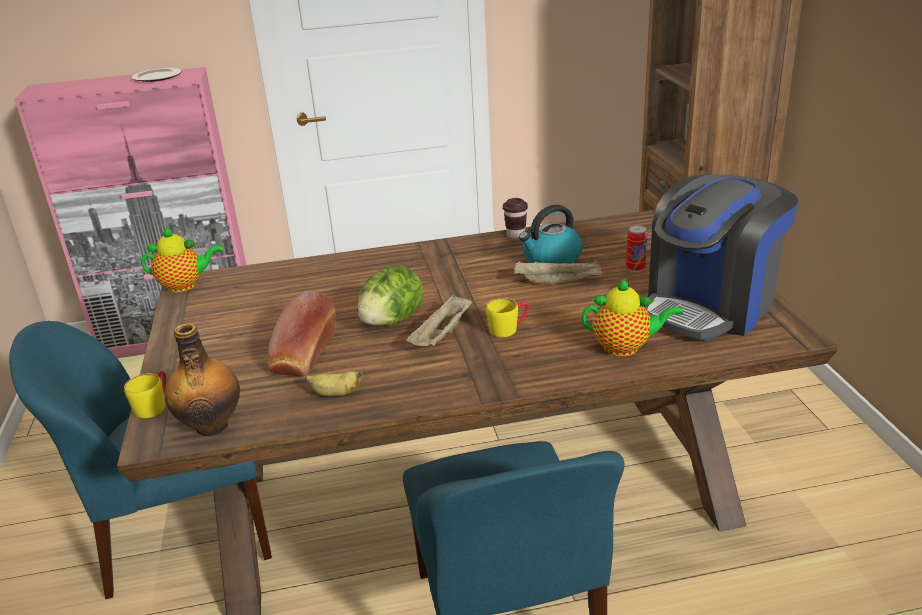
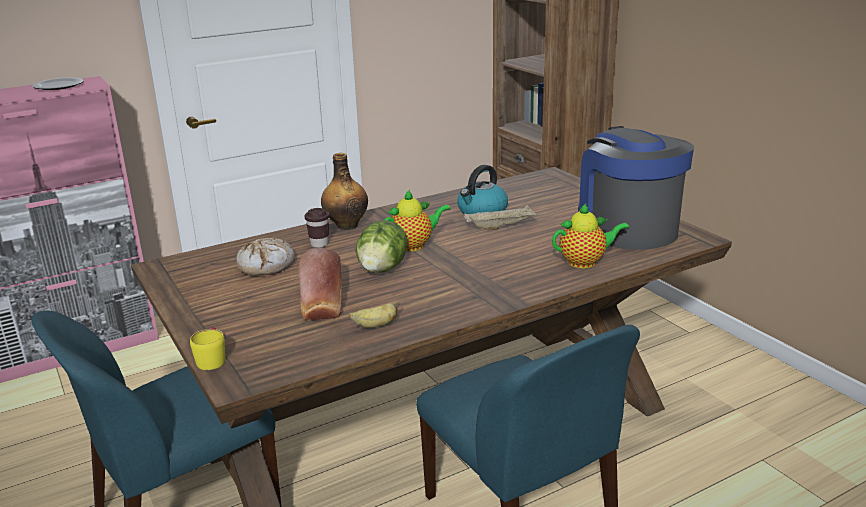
camera: 20 degrees left, 5 degrees down
teapot [141,227,223,292] -> teapot moved to [384,190,451,252]
bottle [165,323,240,436] -> bottle moved to [321,153,368,230]
beige tray [406,294,472,346] -> none
yellow mug [486,298,529,337] -> none
brown cup [503,198,528,239] -> brown cup moved to [304,208,329,248]
can [626,225,647,272] -> none
coffee machine [645,174,799,340] -> coffee machine turned 135 degrees clockwise [578,126,694,250]
none -> bread [236,238,295,276]

